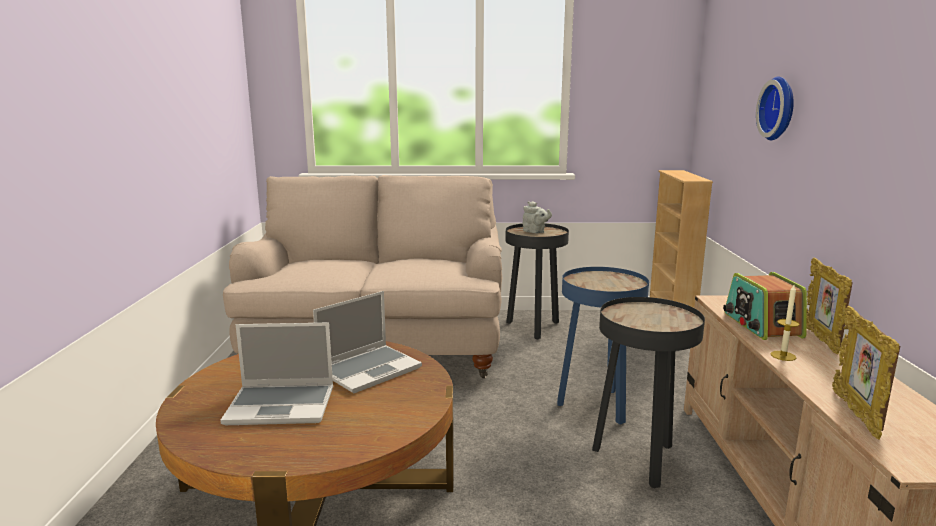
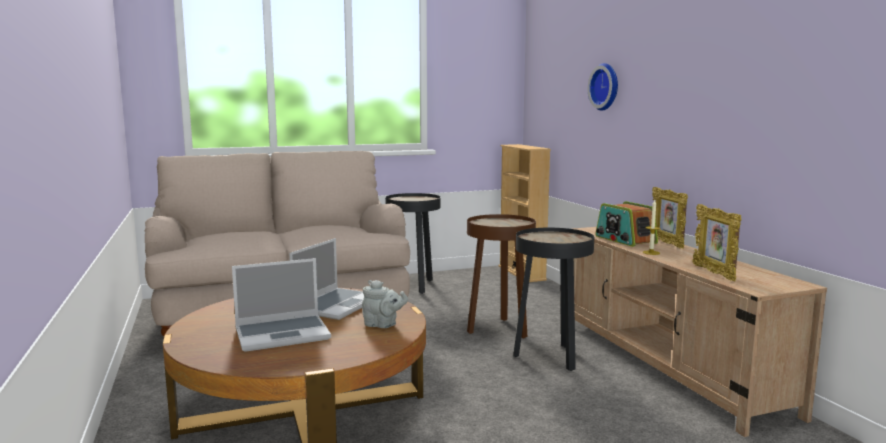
camera: 20 degrees left, 5 degrees down
grey teapot [523,201,552,233] -> grey teapot moved to [362,280,408,328]
blue side table [557,267,649,424] -> brown side table [467,214,536,339]

